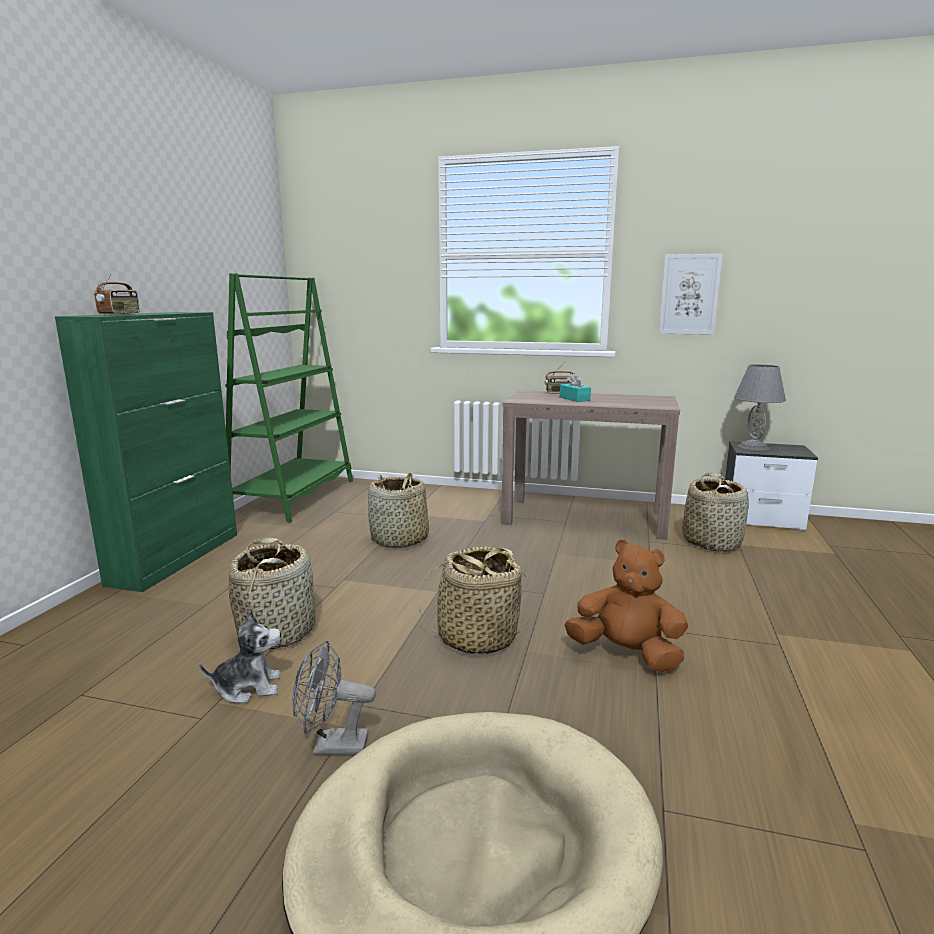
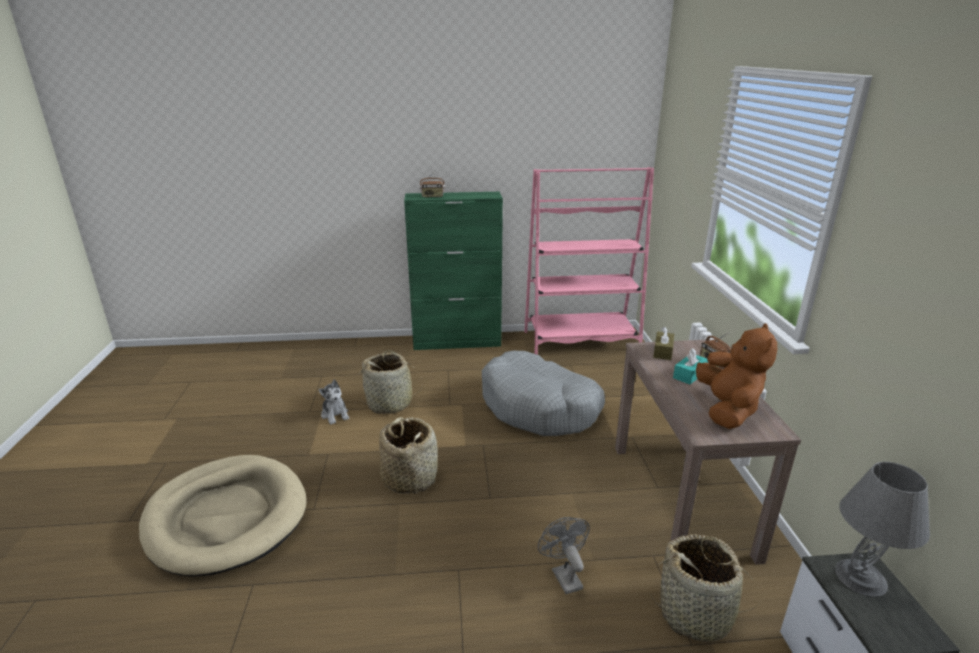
camera: 70 degrees right, 10 degrees up
green bookcase [225,273,353,523] -> pink bookcase [524,167,654,355]
grey fan [292,641,376,755] -> grey fan moved to [538,517,590,594]
basket [368,473,429,548] -> grey dog bed [482,351,605,436]
brown plush toy [565,540,688,672] -> brown plush toy moved to [696,323,777,429]
picture [659,254,723,335] -> none
none -> brown tissue box [653,327,674,360]

